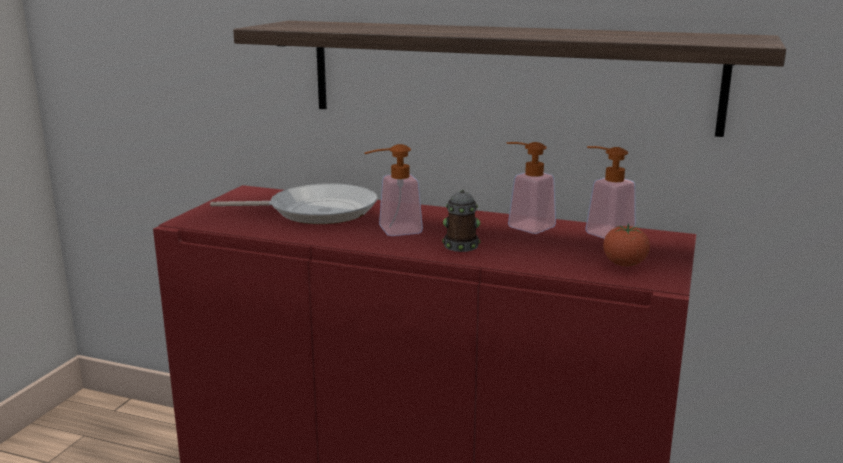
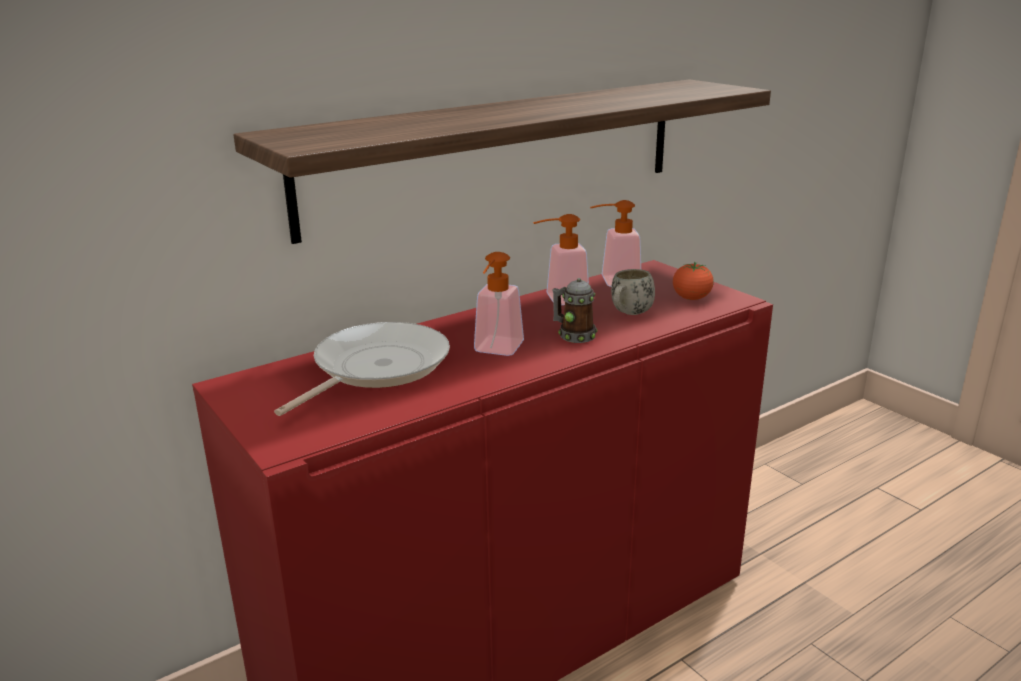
camera: 55 degrees left, 5 degrees up
none -> white mug [611,269,655,315]

